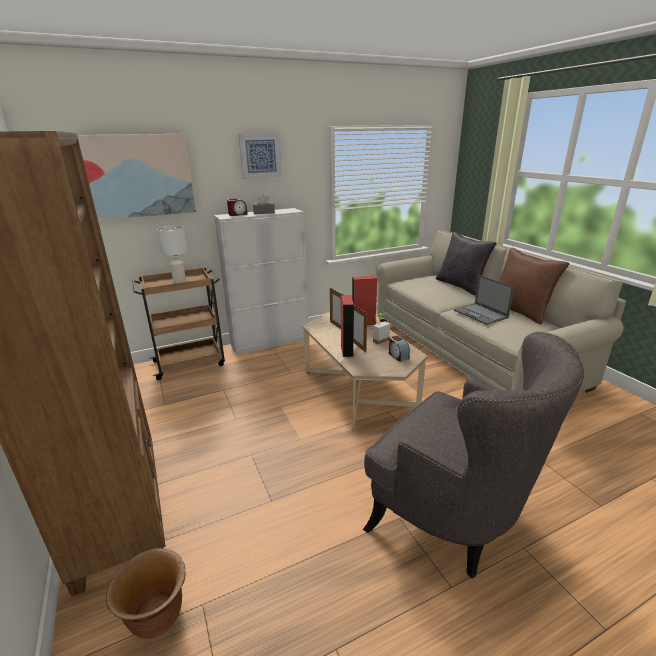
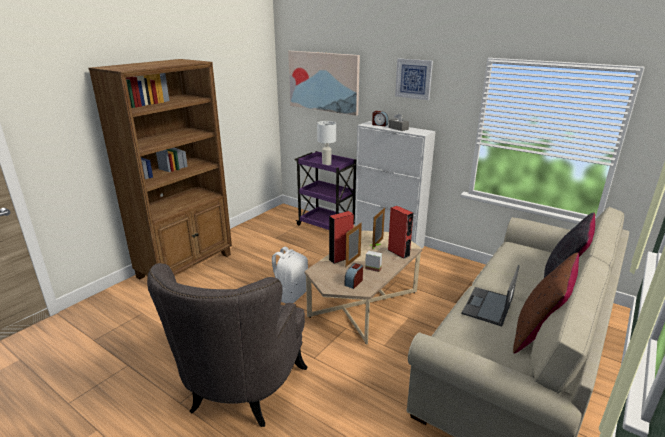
camera: 60 degrees right, 0 degrees up
brown planter [106,548,186,639] -> none
brown cart [132,267,225,380] -> purple cart [294,151,356,230]
none -> white backpack [272,247,308,303]

